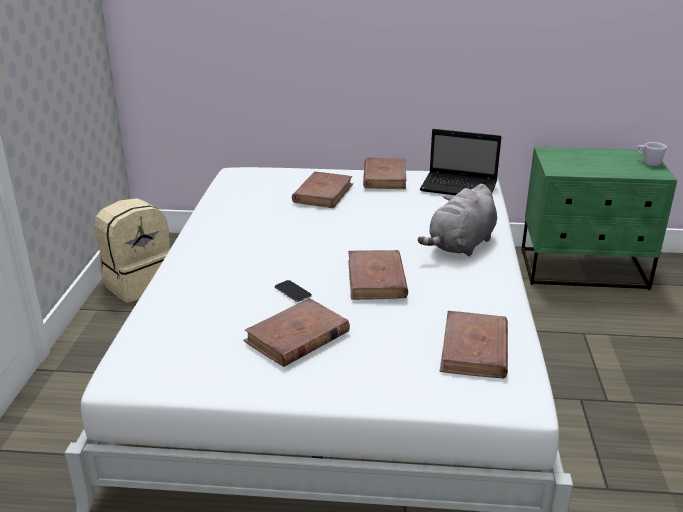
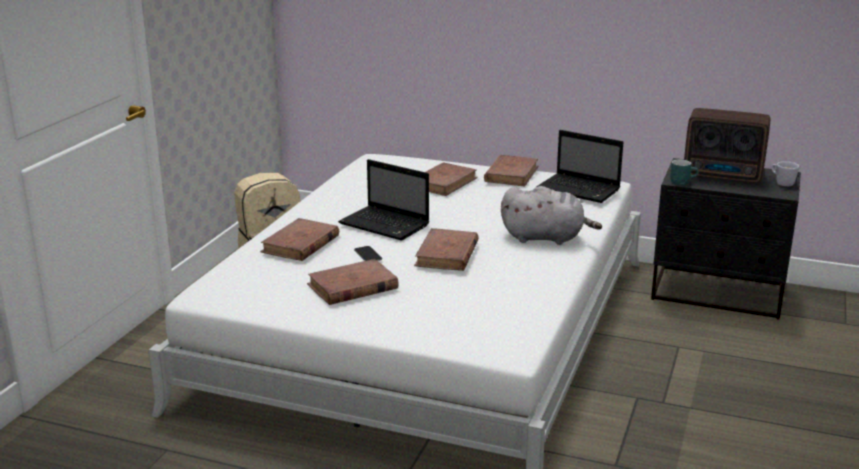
camera: 15 degrees right, 5 degrees down
grey plush toy [418,184,497,256] -> grey plush toy turned 135 degrees counterclockwise [501,186,602,245]
brown book [440,311,508,379] -> brown book moved to [260,218,339,261]
green nightstand [522,147,677,290] -> black nightstand [651,158,801,320]
none -> laptop [338,159,429,241]
none -> turquoise mug [670,159,699,185]
none -> radio [684,108,770,183]

